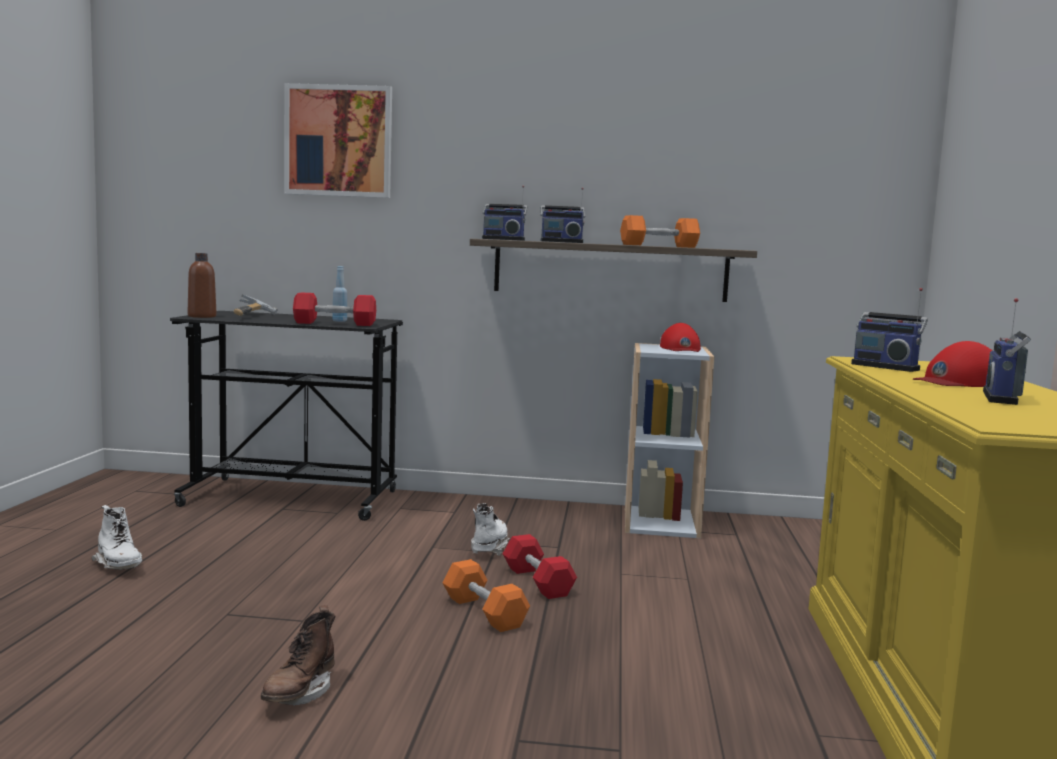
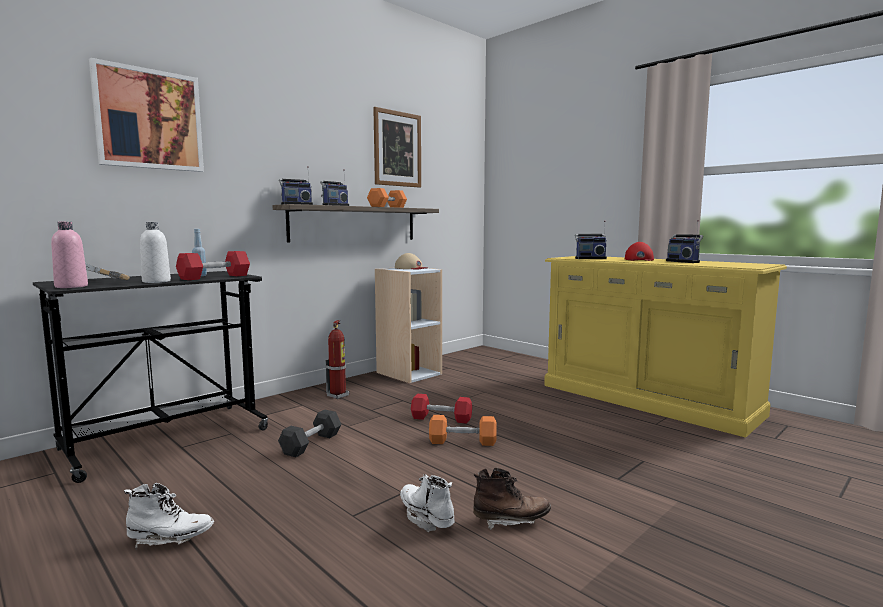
camera: 50 degrees left, 0 degrees up
brown bottle [188,253,216,318] -> pink bottle [51,222,88,288]
brown boot [261,605,335,706] -> brown boot turned 60 degrees counterclockwise [473,467,551,530]
white boot [471,503,511,556] -> white boot moved to [400,474,455,532]
red cap [660,323,701,352] -> beige cap [395,253,427,270]
none -> white bottle [140,222,171,283]
none -> black dumbbell [278,410,342,457]
none -> fire extinguisher [325,320,349,399]
none -> picture [373,107,421,187]

